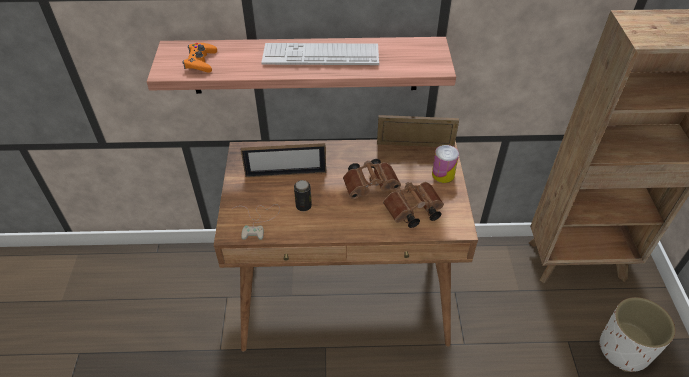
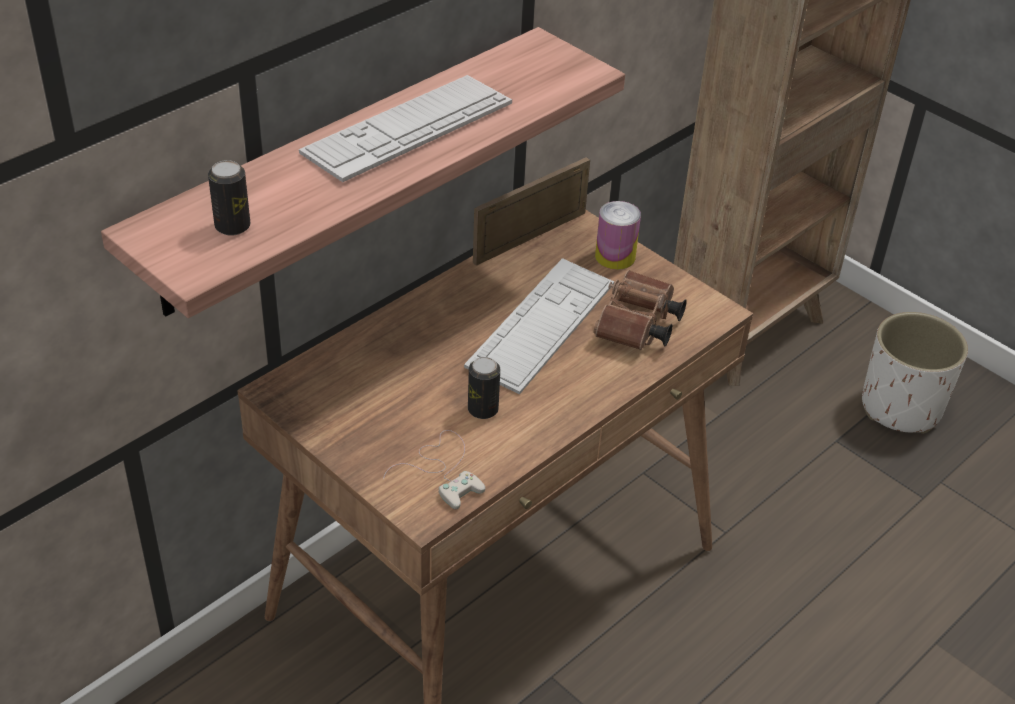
camera: 45 degrees left, 5 degrees down
orange game controller [183,43,217,73] -> can [208,160,250,236]
picture frame [241,143,326,177] -> none
brown binoculars [343,159,401,199] -> keyboard [464,258,614,395]

